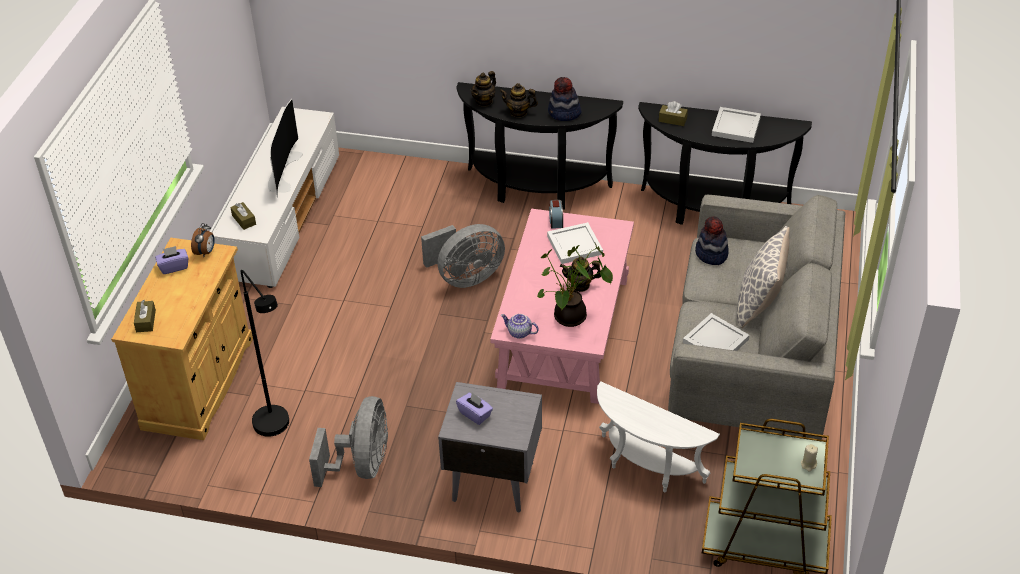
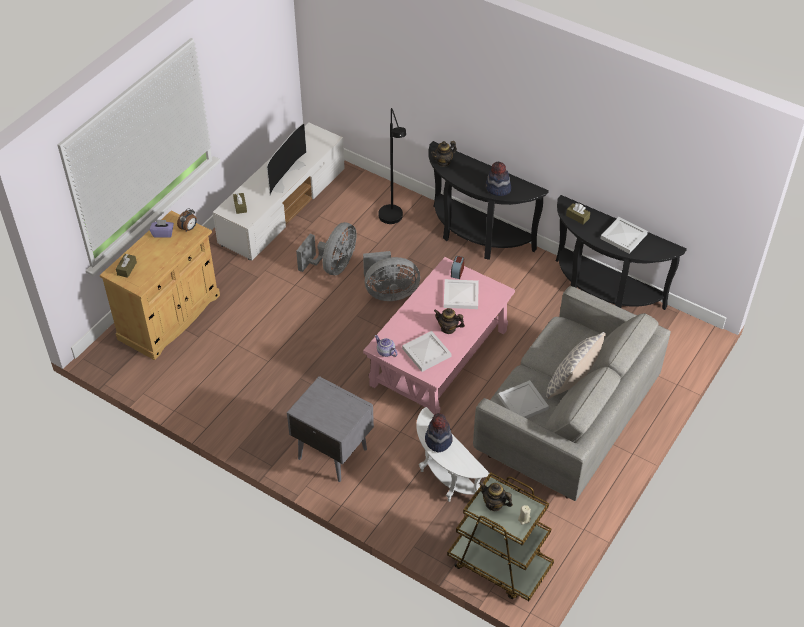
camera: 20 degrees right, 5 degrees up
black floor lamp [241,270,289,437] -> black floor lamp moved to [378,108,406,224]
grey fan [309,396,388,487] -> grey fan moved to [296,222,357,275]
purple tissue box [456,392,493,425] -> none
teapot [500,83,538,118] -> teapot moved to [479,482,513,511]
potted plant [537,243,613,327] -> white tray [402,331,452,372]
hat [695,217,729,265] -> hat moved to [425,413,453,452]

